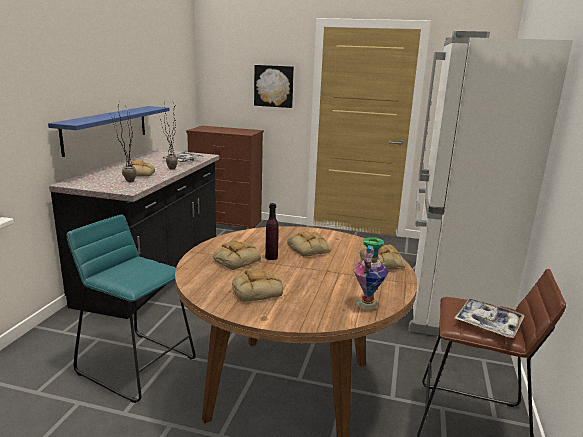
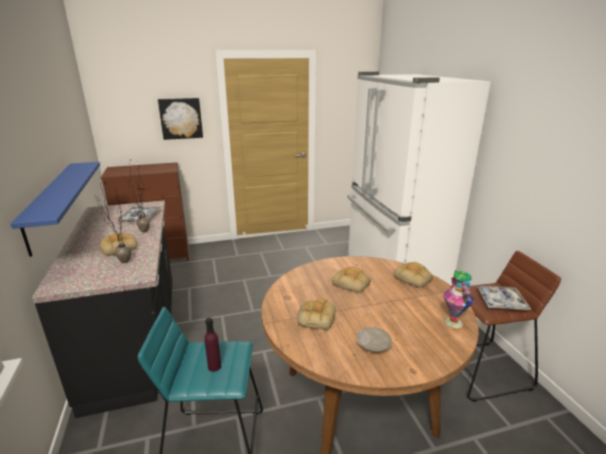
camera: 30 degrees left, 5 degrees up
bread [232,268,283,302] -> beige plate [356,327,392,352]
purple bottle [265,203,279,260] -> purple bottle moved to [205,318,221,372]

